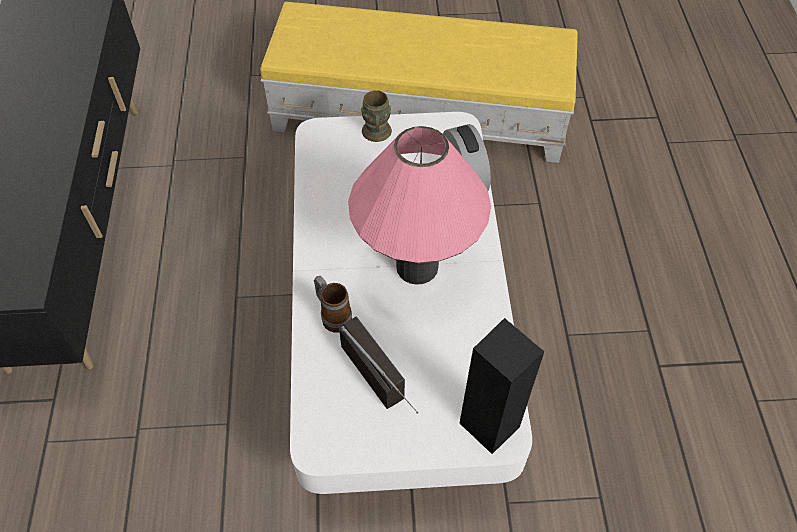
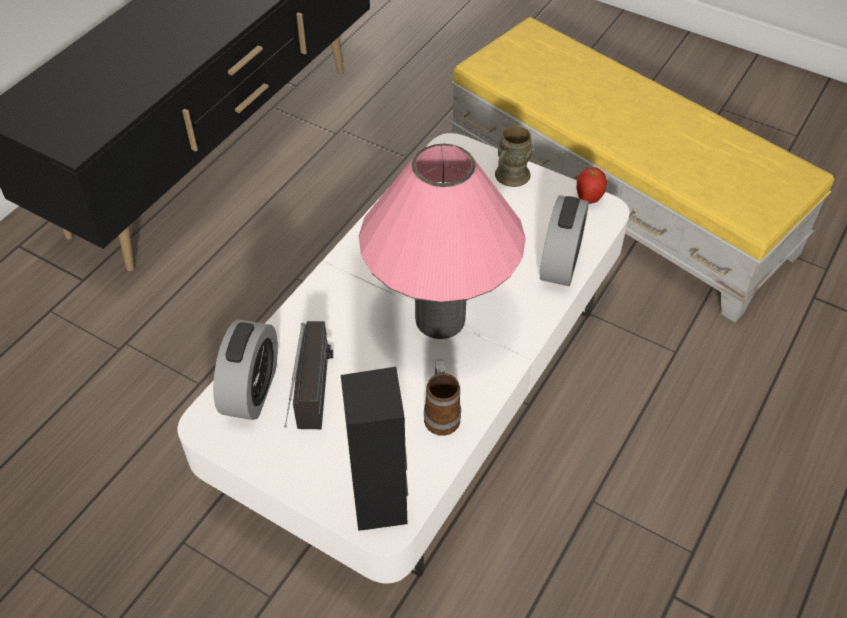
camera: 35 degrees right, 5 degrees down
mug [314,276,352,333] -> mug moved to [424,359,461,436]
none -> alarm clock [213,319,278,420]
none -> apple [576,167,607,204]

